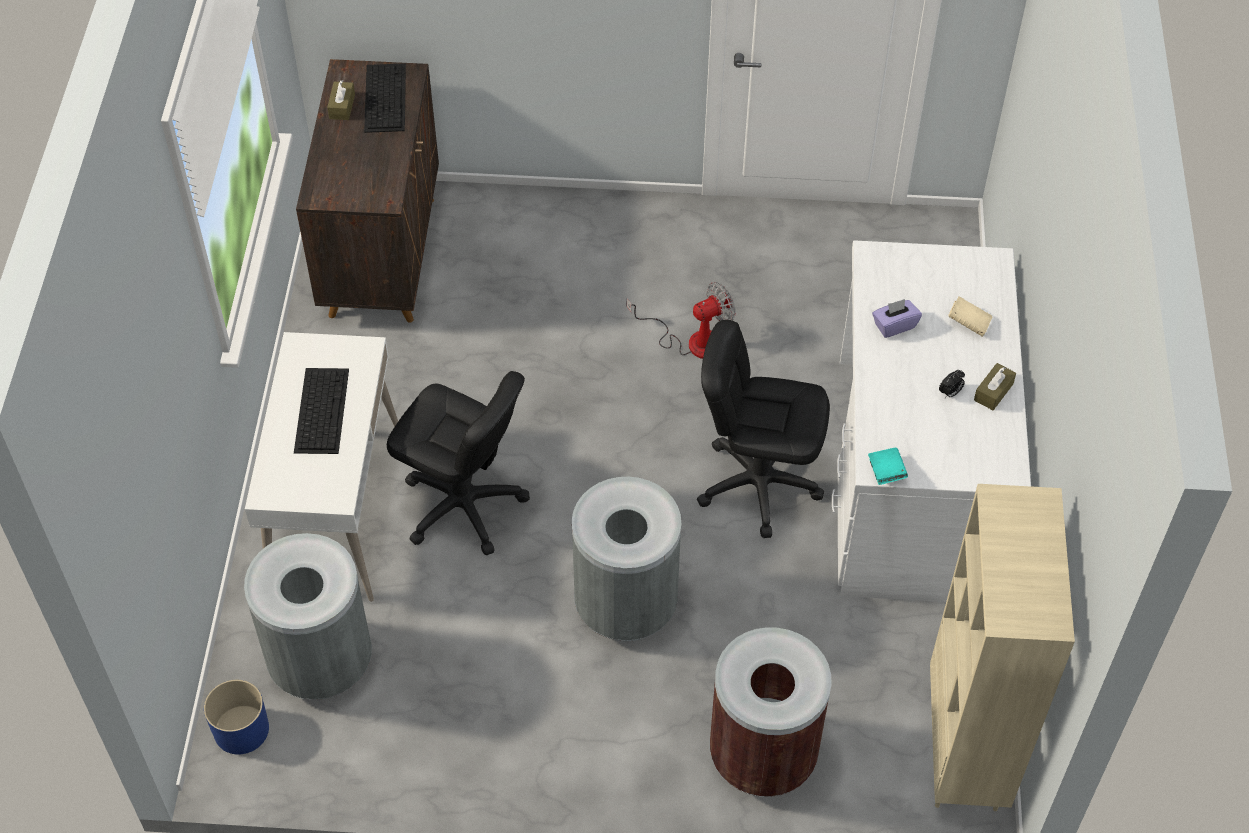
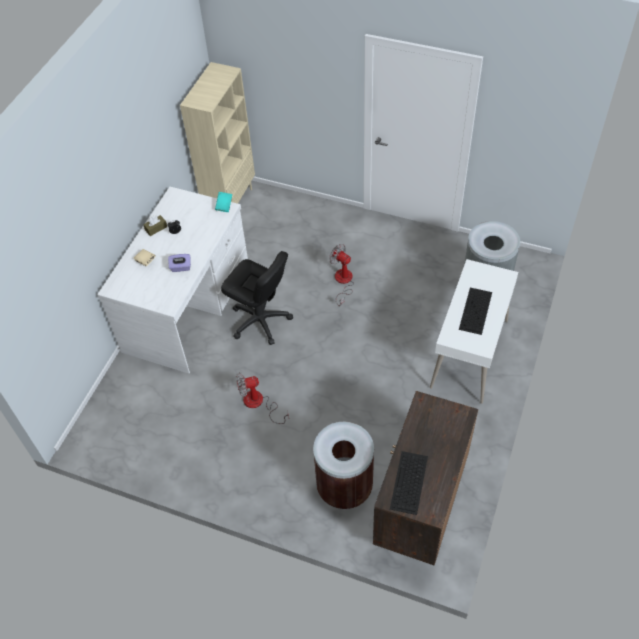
camera: 160 degrees left, 0 degrees up
blue planter [204,680,269,754] -> none
brown tissue box [327,80,355,120] -> none
black office chair [387,371,530,555] -> none
grey trash can [572,477,681,642] -> fan [329,244,354,306]
brown trash can [710,627,832,797] -> brown trash can moved to [313,422,374,509]

